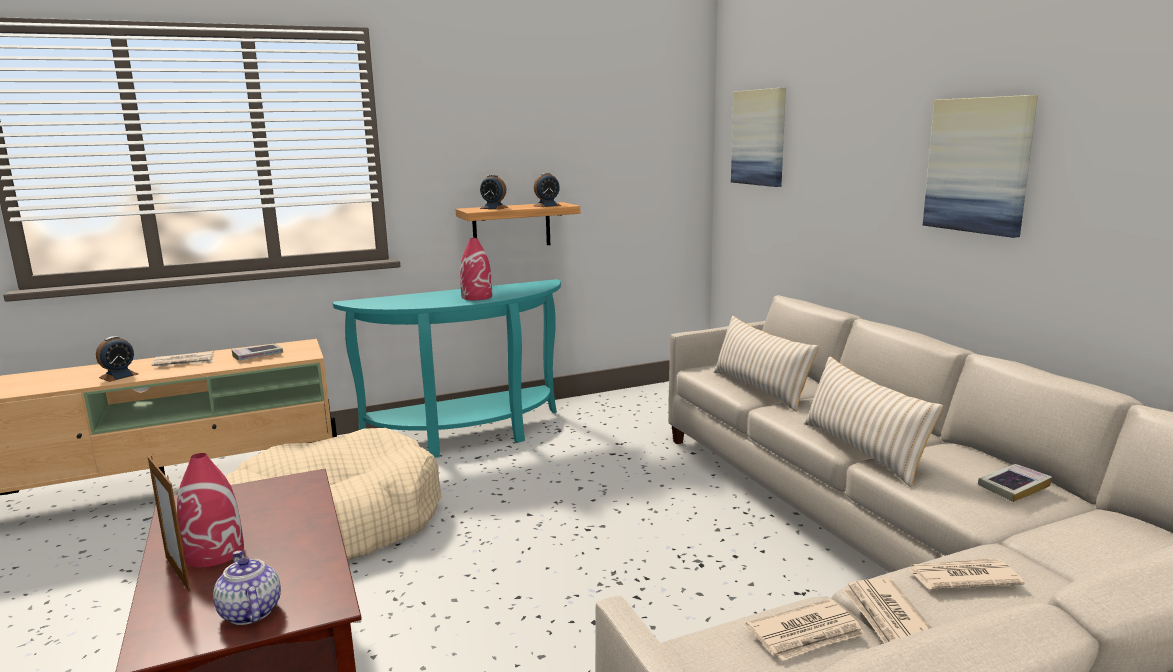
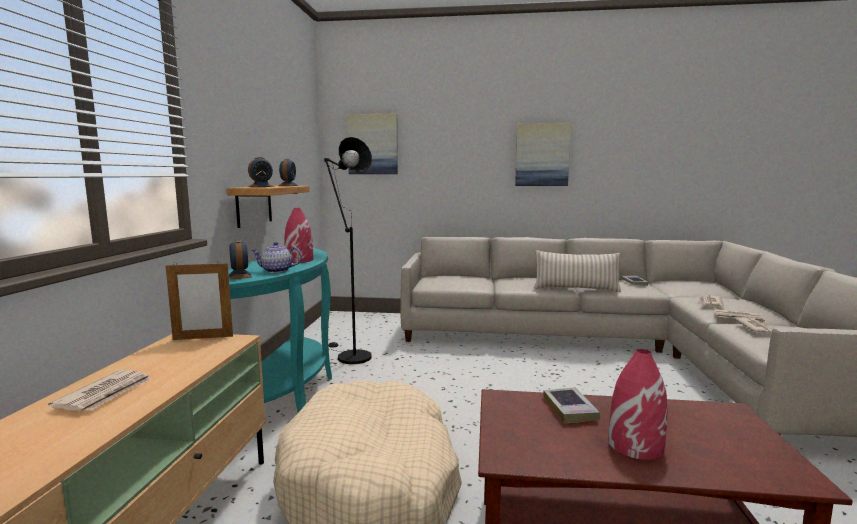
camera: 60 degrees left, 5 degrees down
alarm clock [96,336,138,382] -> alarm clock moved to [229,240,252,279]
picture frame [147,456,191,592] -> picture frame moved to [166,261,233,340]
teapot [213,550,281,625] -> teapot moved to [251,242,302,273]
book [232,344,283,361] -> book moved to [543,387,600,424]
beige pillow [713,316,819,412] -> none
none -> black floor lamp [324,137,372,364]

